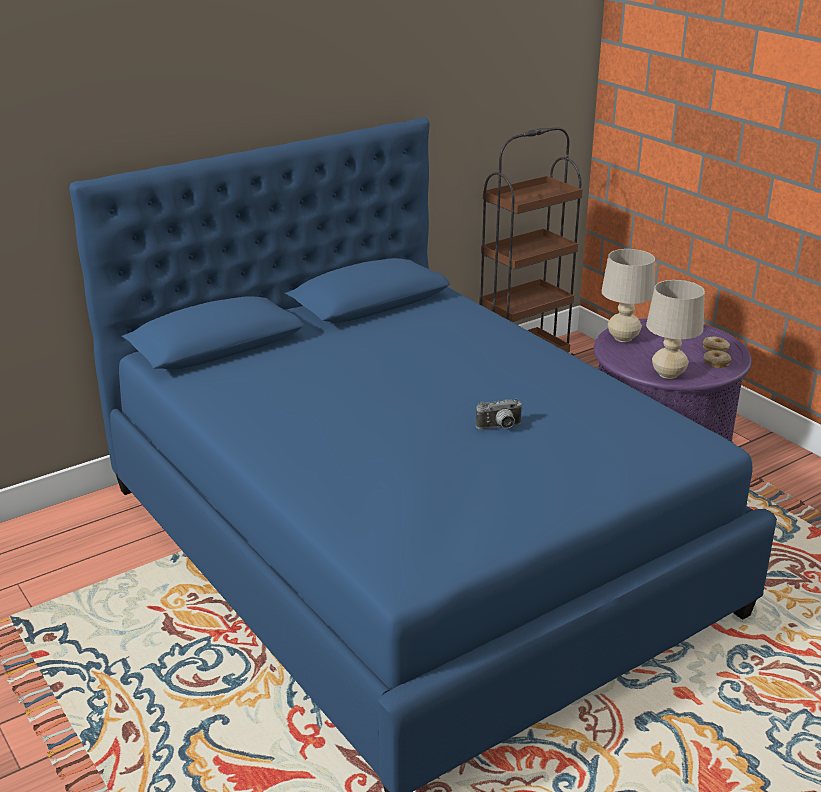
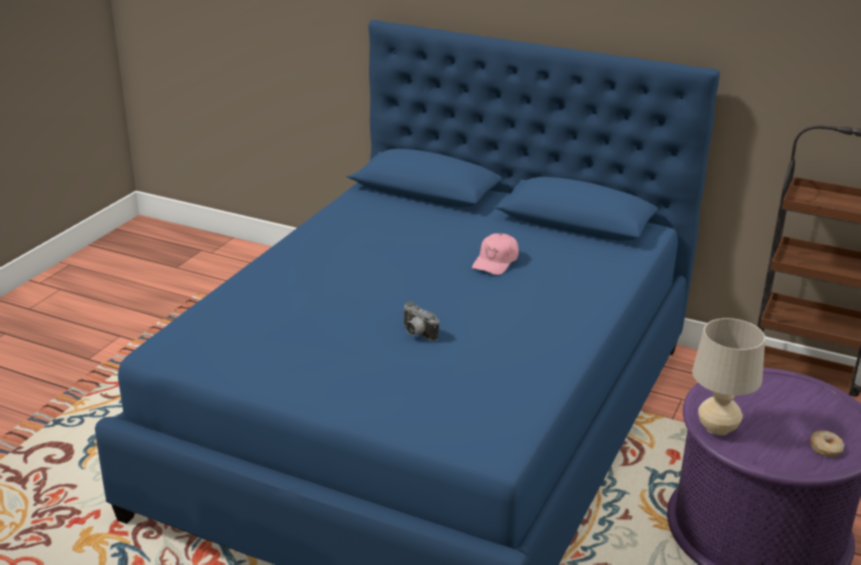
camera: 60 degrees right, 0 degrees up
beige table lamp [601,249,655,342] -> none
donut [704,350,732,368] -> none
none -> pink cap [472,233,519,275]

